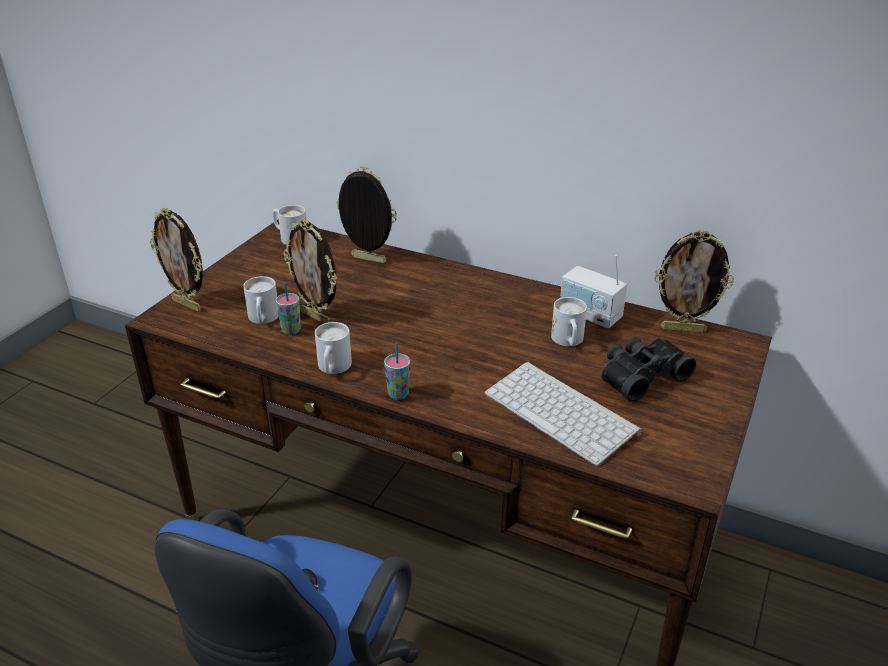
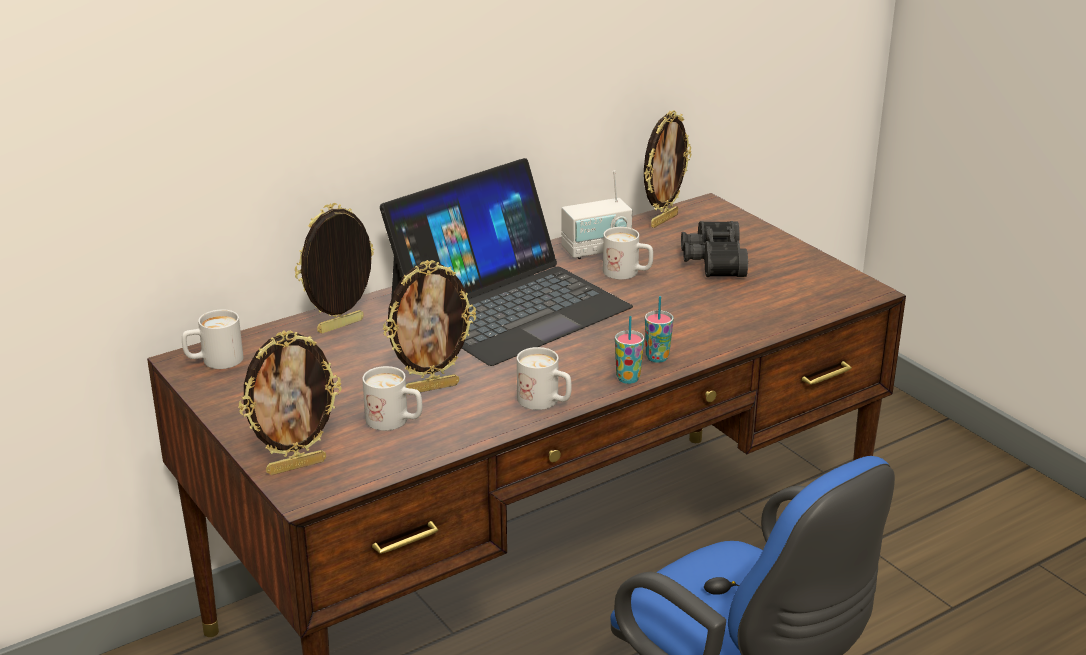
camera: 60 degrees left, 5 degrees down
cup [276,282,301,335] -> cup moved to [645,296,673,363]
keyboard [485,362,642,466] -> none
none -> laptop [380,158,633,366]

